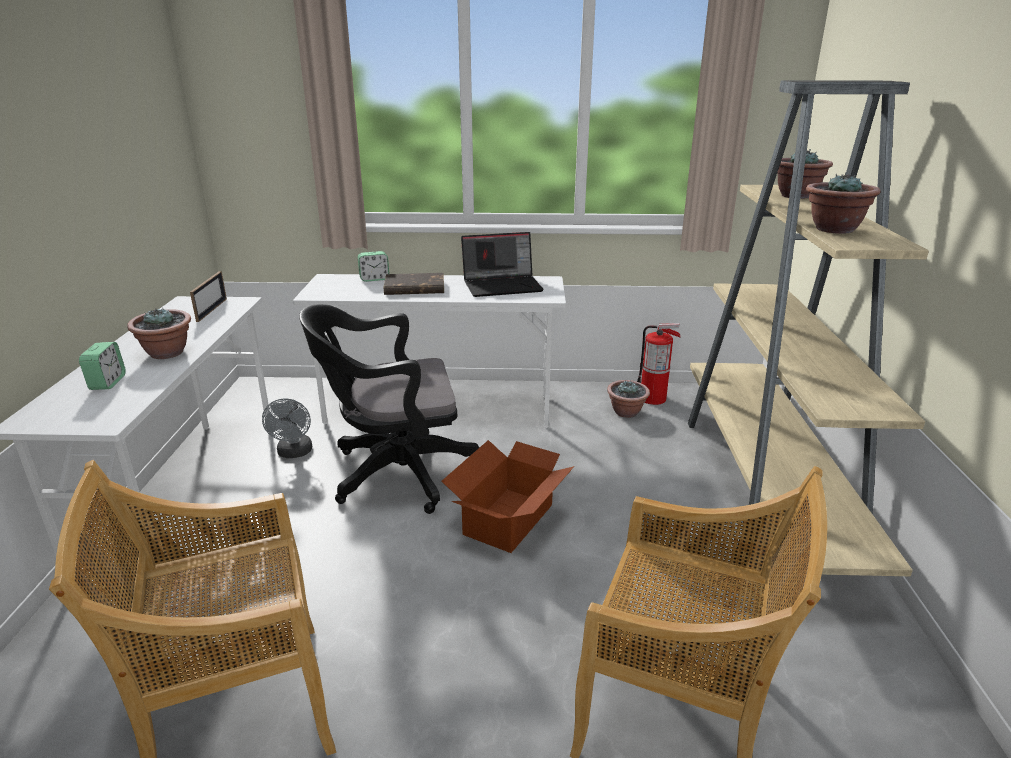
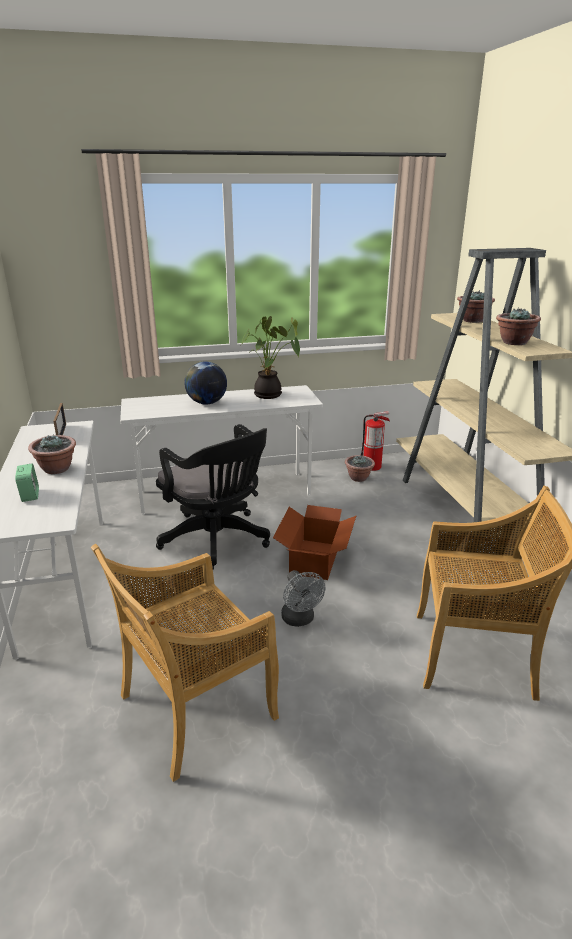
camera: 15 degrees left, 0 degrees up
grey fan [262,399,312,458] -> grey fan moved to [281,570,325,627]
black office chair [299,304,479,514] -> black office chair turned 105 degrees counterclockwise [156,424,270,569]
alarm clock [358,251,389,282] -> none
brown book [384,273,444,295] -> globe [184,362,227,404]
laptop [461,232,544,297] -> potted plant [241,316,300,399]

